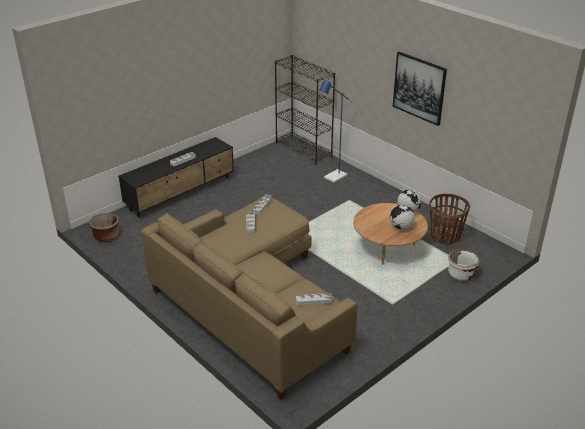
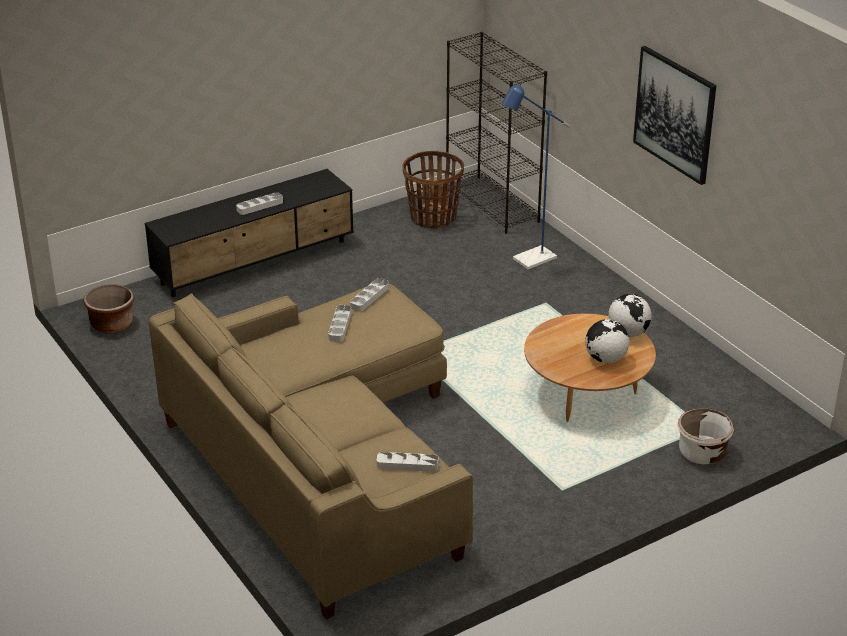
camera: 10 degrees right, 0 degrees up
basket [429,193,470,245] -> basket moved to [402,151,464,229]

